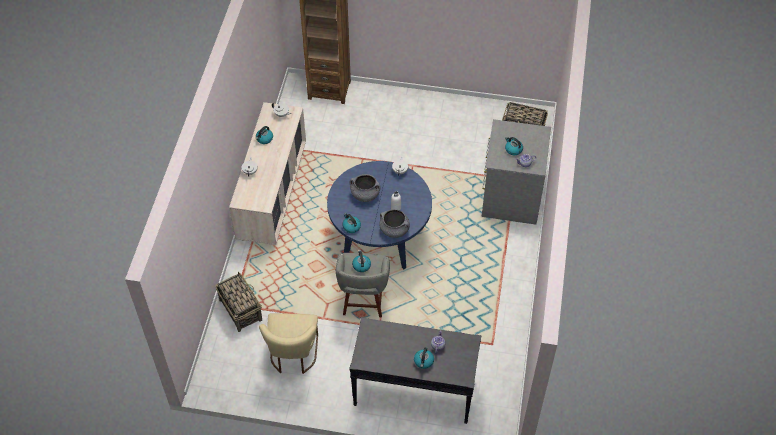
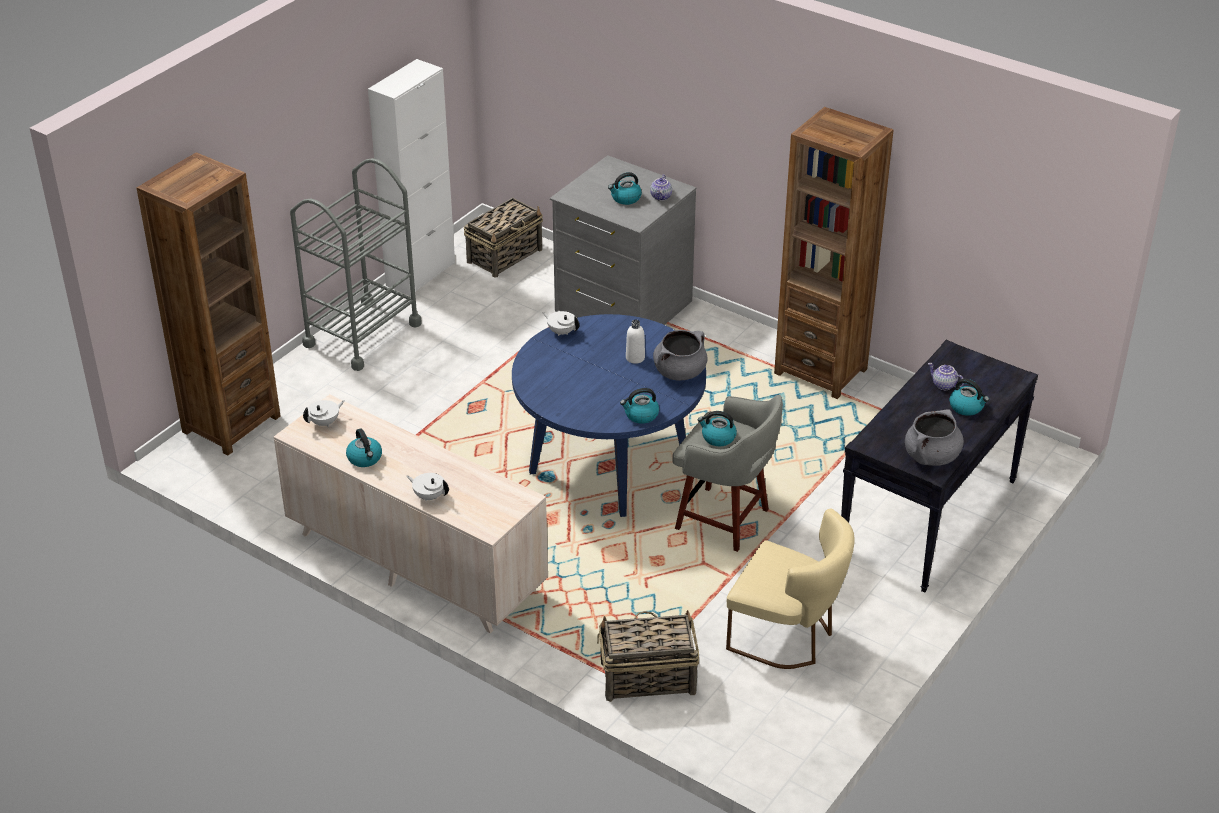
camera: 65 degrees left, 15 degrees down
grey cooking pot [350,174,380,202] -> grey cooking pot moved to [905,409,964,466]
none -> grey cart [290,158,422,371]
none -> white cabinet [368,59,455,296]
none -> brown bookcase [774,107,894,399]

